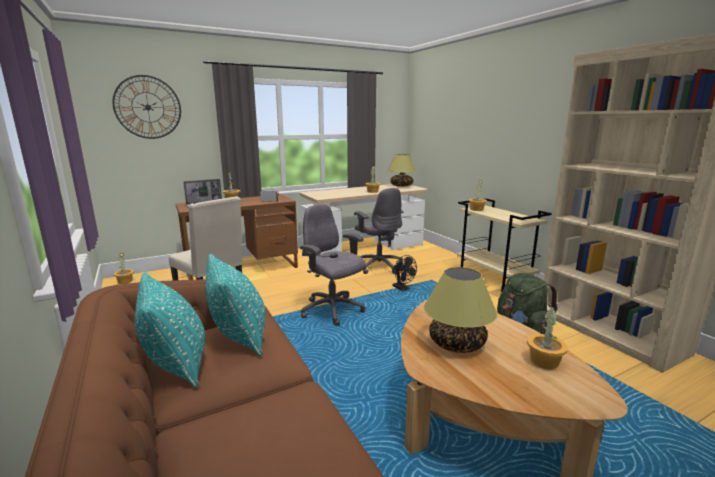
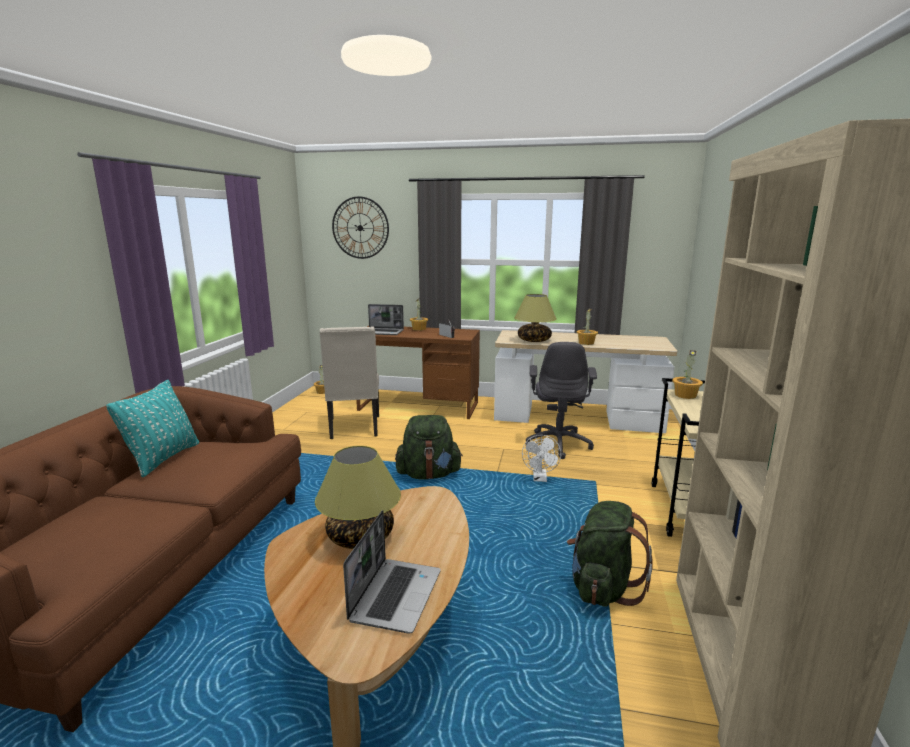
camera: 40 degrees right, 0 degrees up
turquoise pillow [205,254,266,356] -> none
grey office chair [300,204,366,326] -> green backpack [395,415,463,480]
table lamp [388,154,416,187] -> table lamp moved to [514,294,557,342]
black fan [393,255,417,291] -> white fan [522,435,561,482]
potted plant [527,304,568,369] -> laptop [343,510,441,633]

